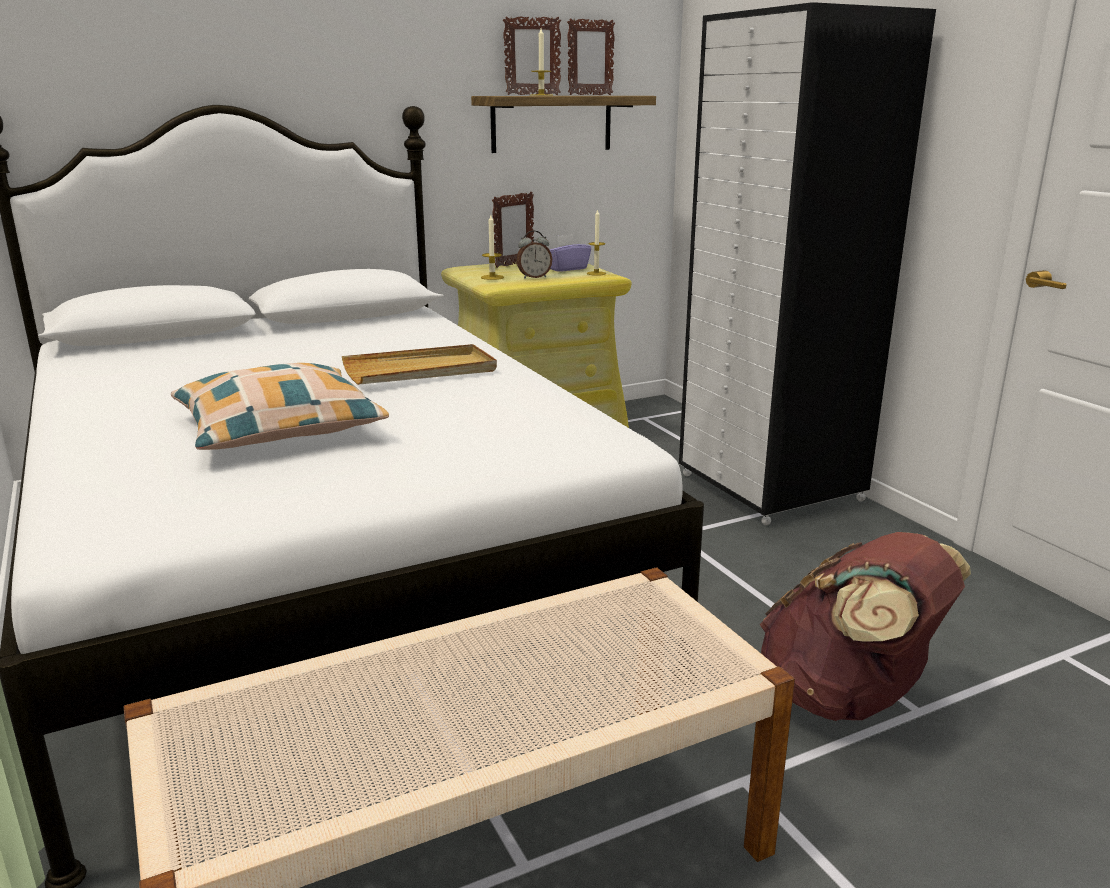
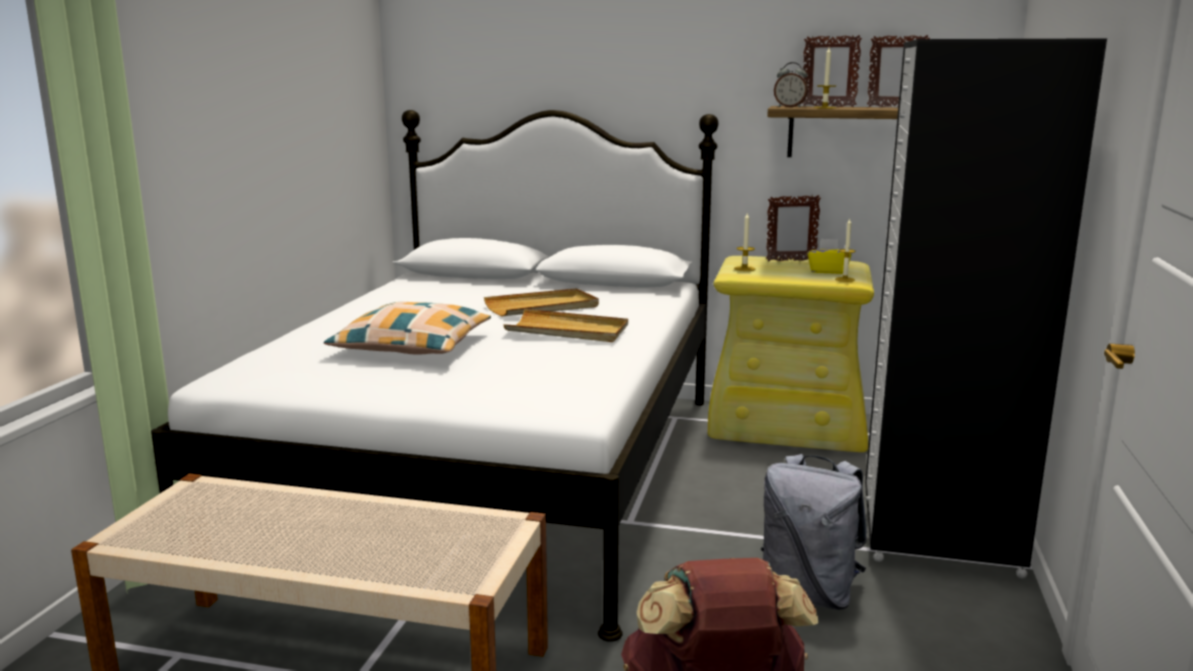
camera: 40 degrees right, 5 degrees down
alarm clock [516,231,552,279] -> alarm clock moved to [774,62,808,107]
purple tissue box [550,234,591,272] -> yellow tissue box [807,239,852,274]
none -> beige tray [484,288,599,317]
none -> grey backpack [761,454,867,610]

